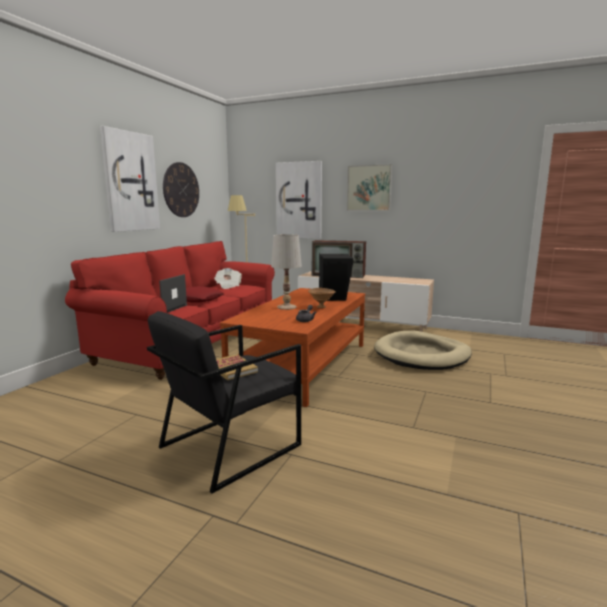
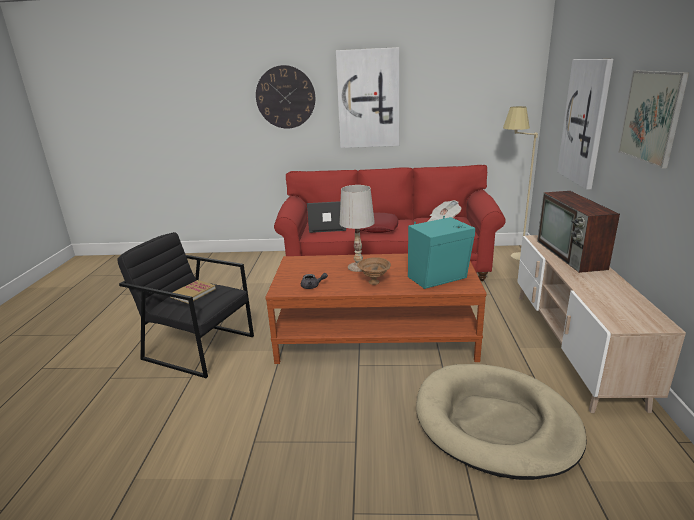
camera: 70 degrees right, 10 degrees up
wall clock [163,162,199,217] -> wall clock moved to [256,65,315,129]
black speaker [319,254,353,301] -> turquoise speaker [408,216,475,289]

